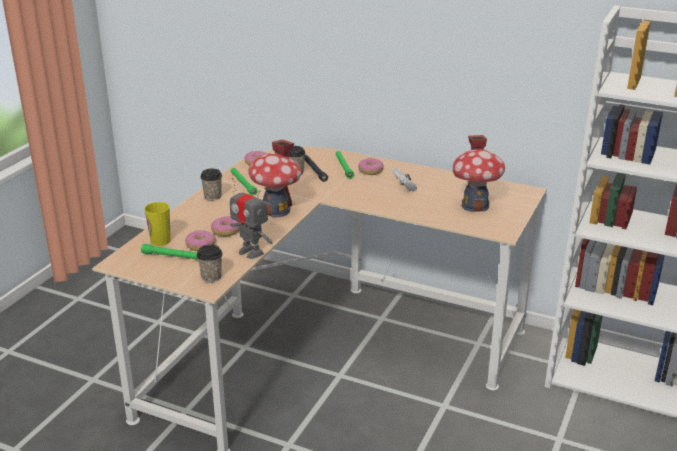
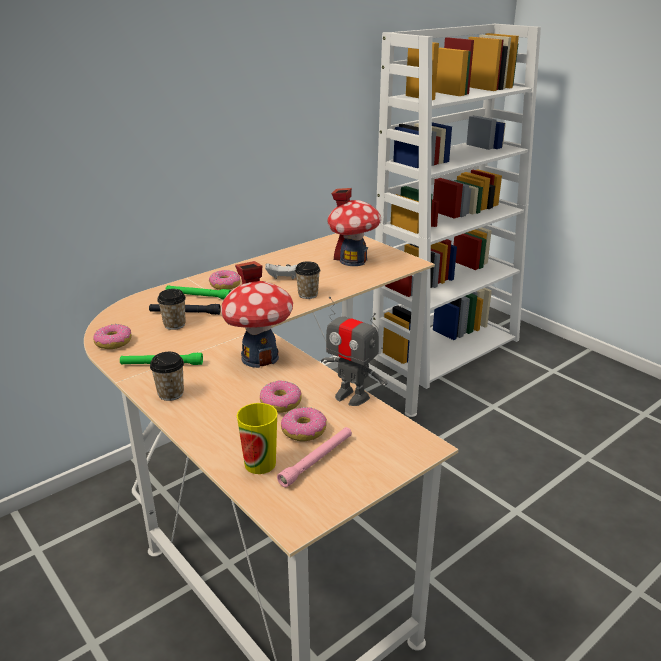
camera: 65 degrees left, 0 degrees up
green flashlight [141,244,198,259] -> pink flashlight [277,427,352,487]
cup [197,244,223,283] -> cup moved to [295,261,320,299]
toy robot [230,178,272,259] -> toy robot turned 60 degrees clockwise [321,297,388,406]

